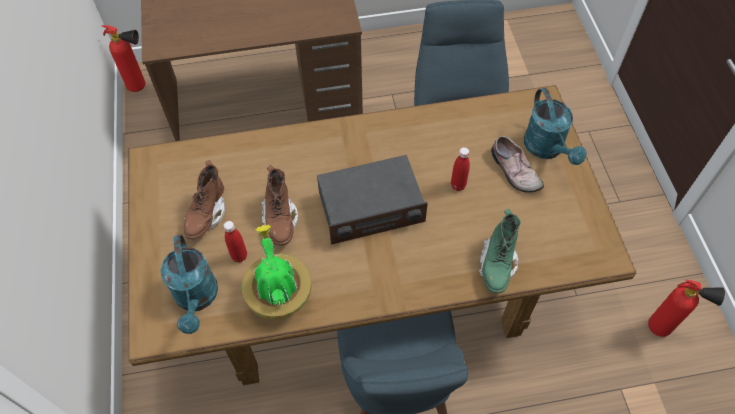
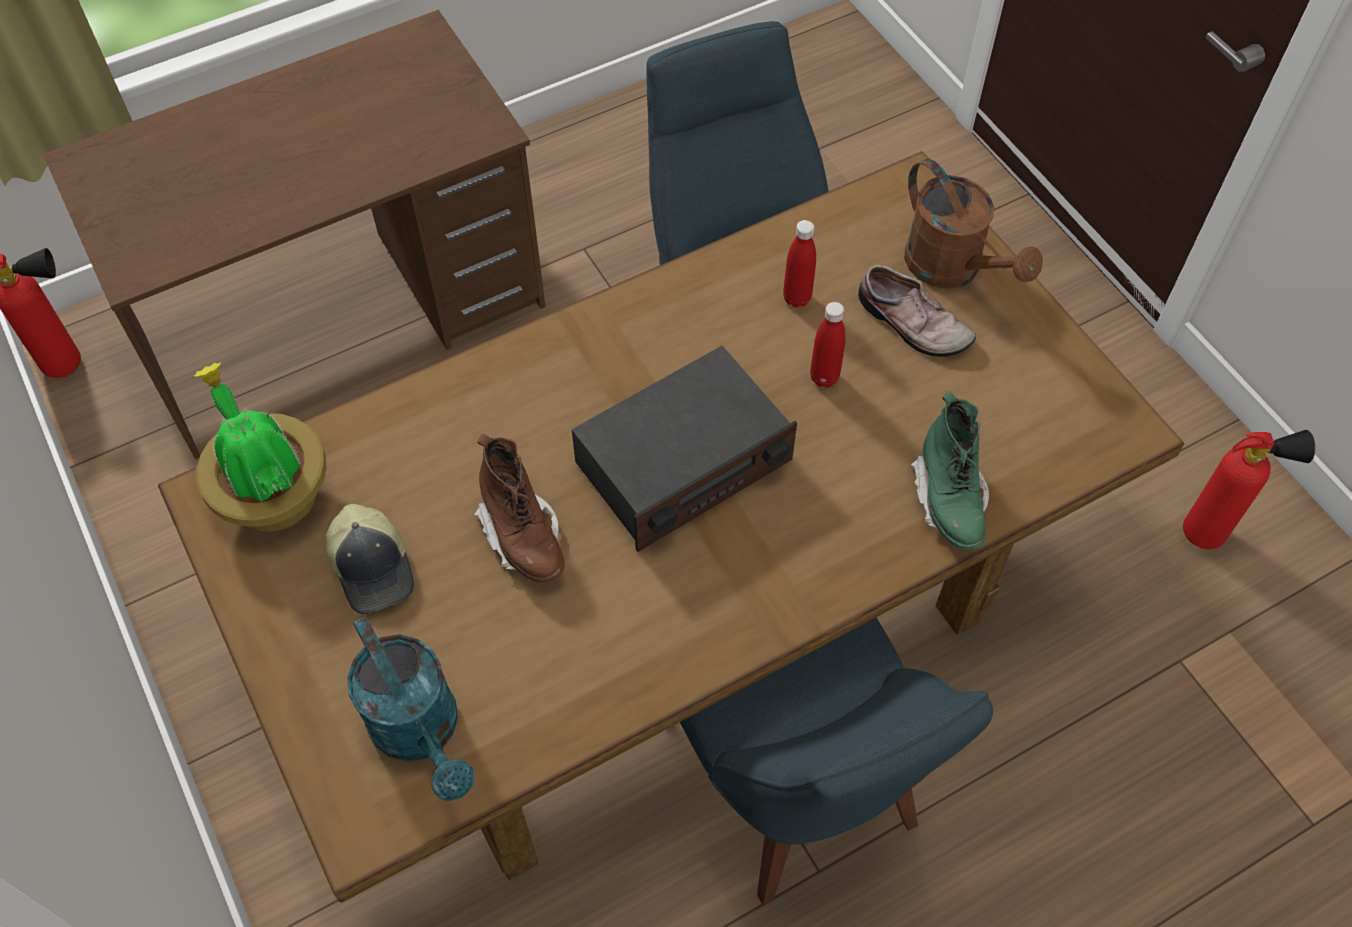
camera: 20 degrees left, 0 degrees up
brown boot [184,160,225,240] -> cap [325,504,414,614]
red bottle [224,221,247,262] -> red bottle moved to [783,220,816,307]
potted plant [242,225,312,319] -> potted plant moved to [193,362,327,532]
turquoise watering can [524,88,587,165] -> brown watering can [904,159,1043,289]

